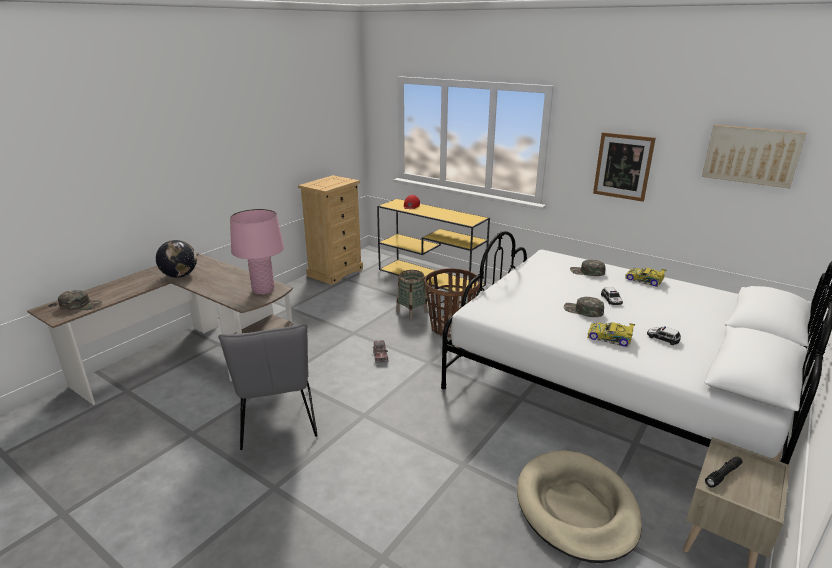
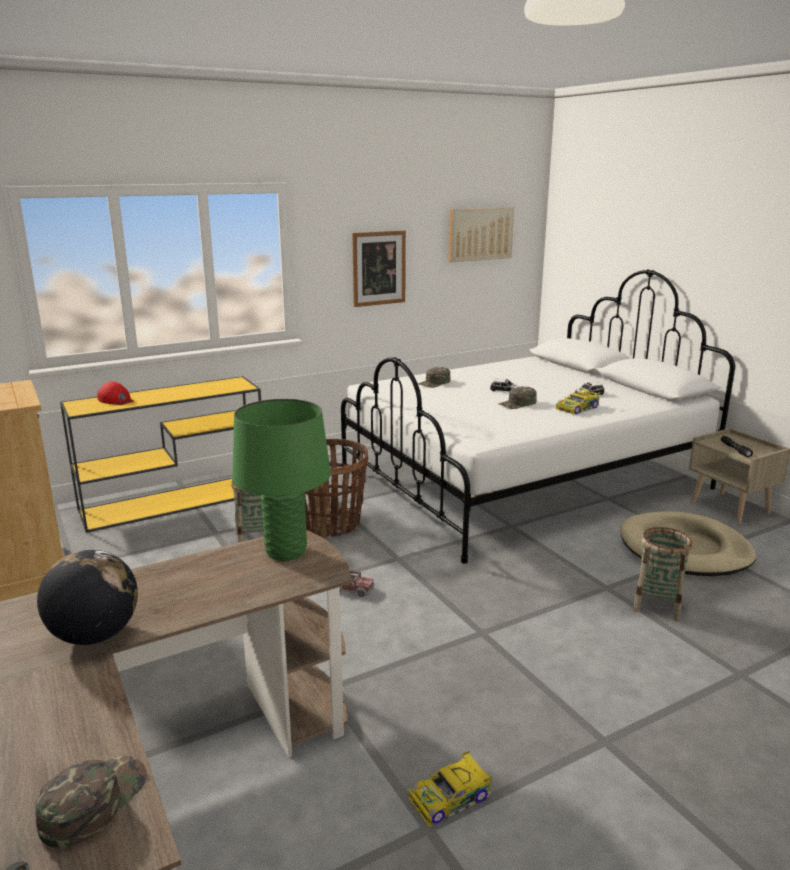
camera: 65 degrees left, 5 degrees down
grey chair [218,323,318,450] -> none
pink table lamp [230,209,284,294] -> green table lamp [232,399,331,561]
toy car [625,268,666,287] -> toy car moved to [408,750,492,826]
none -> basket [633,527,693,621]

